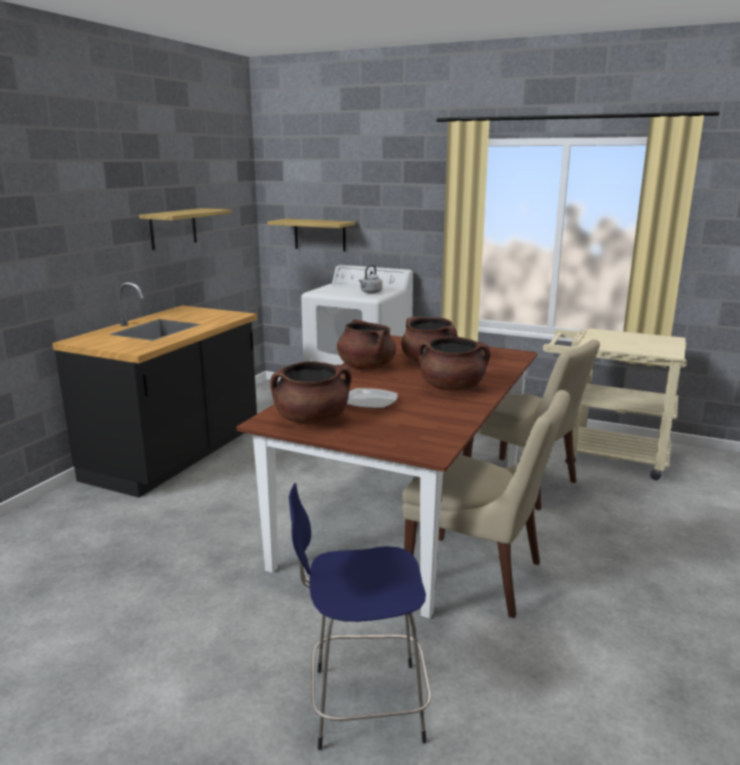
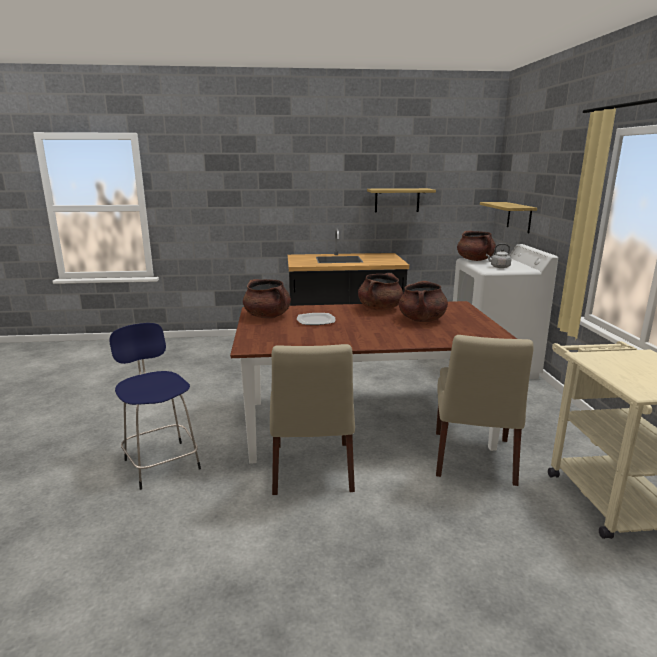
camera: 60 degrees right, 0 degrees up
brown cooking pot [418,337,490,391] -> brown cooking pot moved to [457,231,496,261]

